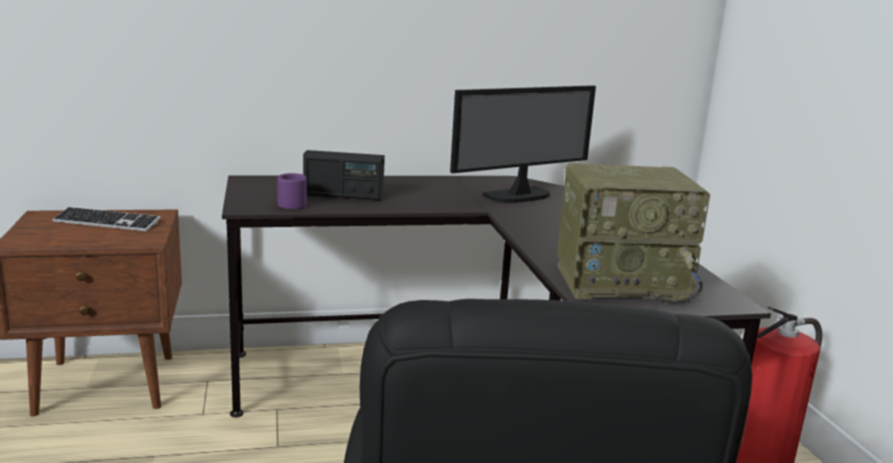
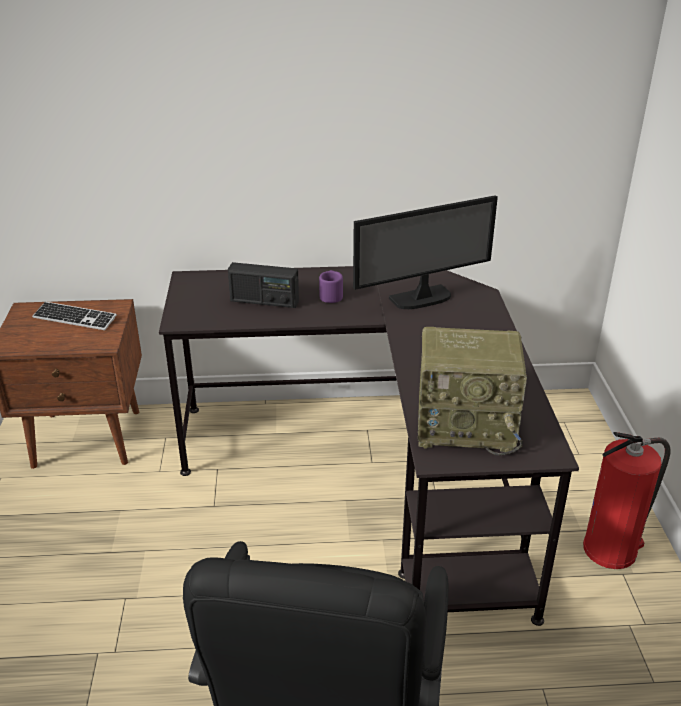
camera: 10 degrees right, 15 degrees up
purple mug [277,173,307,209] -> purple mug moved to [319,270,343,303]

